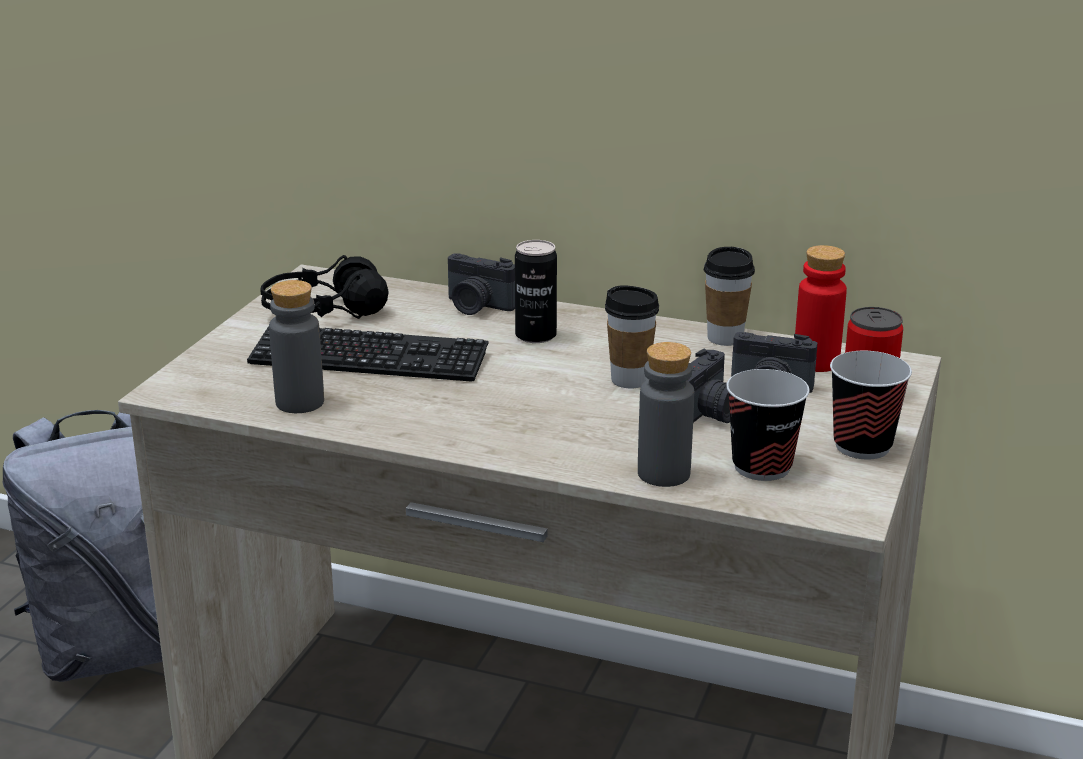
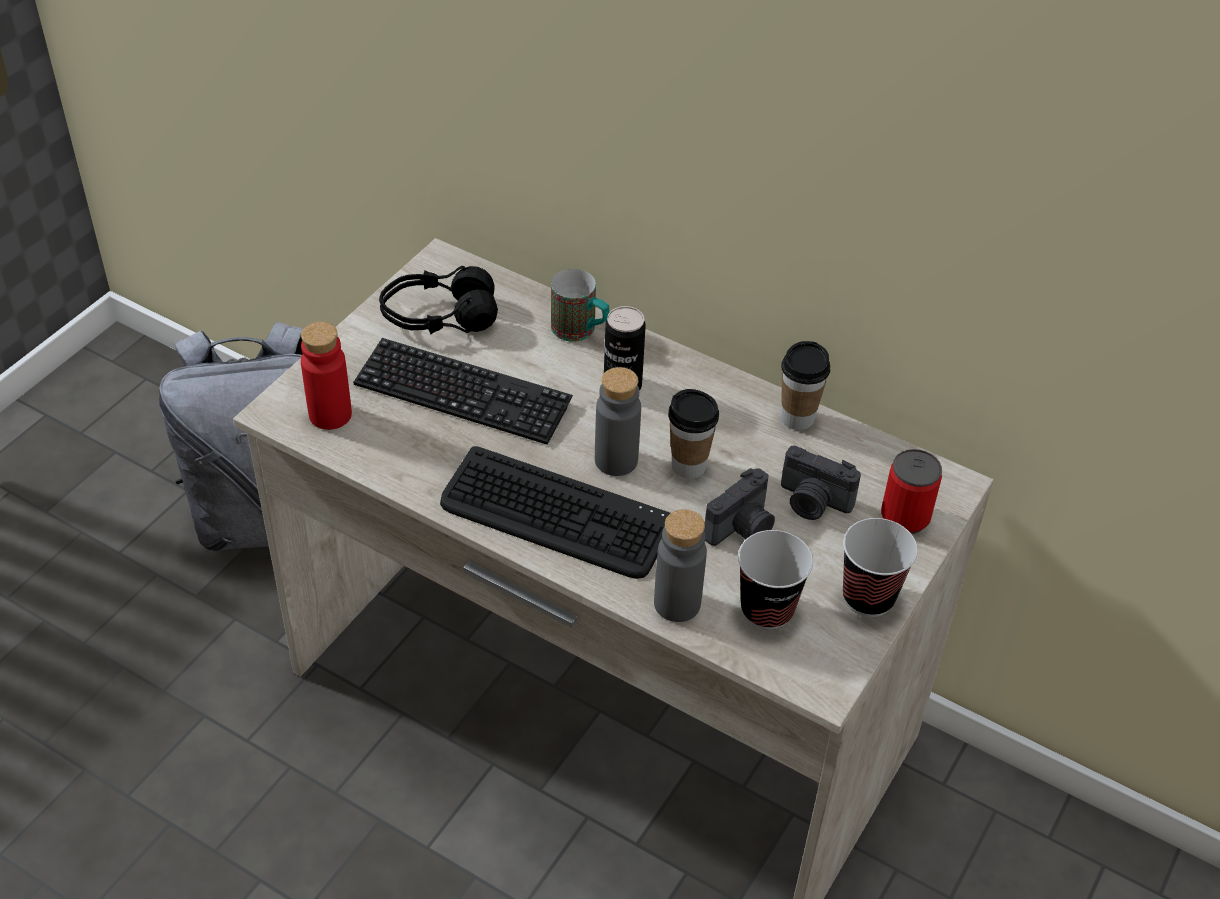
camera: 10 degrees right, 20 degrees up
grey bottle [269,280,324,413] -> grey bottle moved to [595,367,641,476]
camera [448,253,515,315] -> mug [551,269,610,342]
red bottle [795,245,847,372] -> red bottle moved to [301,322,352,430]
none -> keyboard [440,446,670,579]

